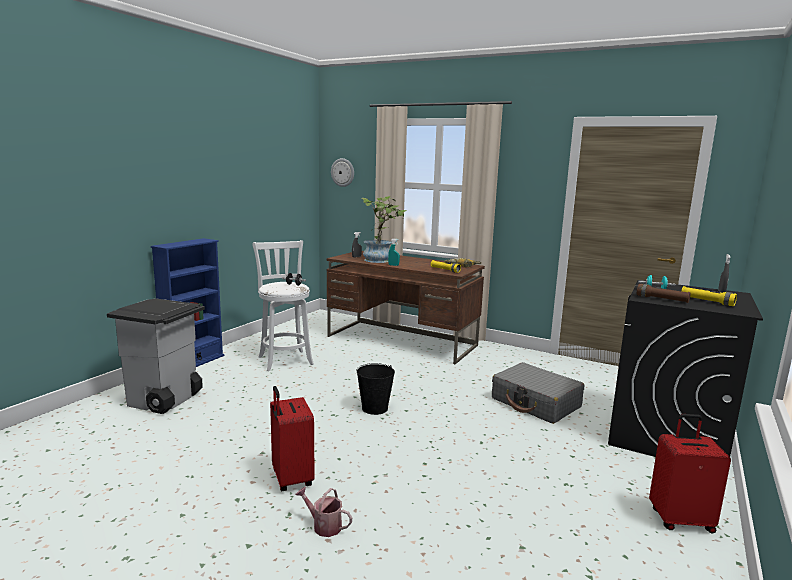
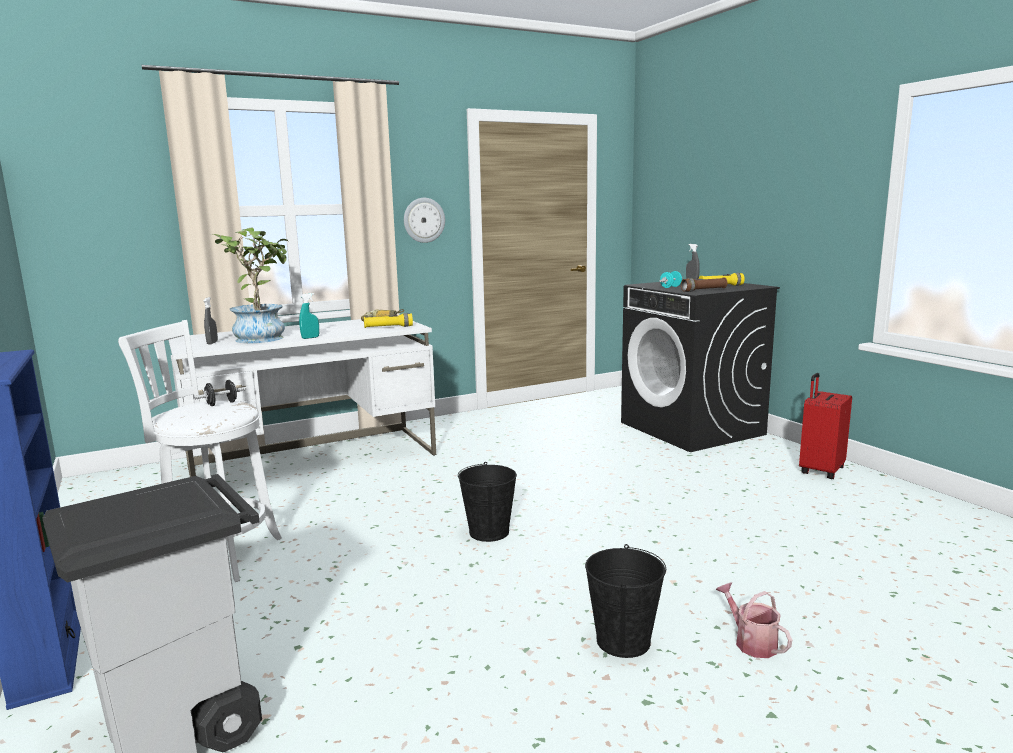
camera: 55 degrees left, 0 degrees up
red suitcase [270,386,315,491] -> black bucket [585,544,666,658]
watering can [295,487,352,537] -> watering can turned 90 degrees clockwise [716,582,792,658]
brown desk [327,251,485,365] -> white desk [169,319,436,477]
wall clock [331,158,354,187] -> wall clock moved to [404,198,445,243]
grey suitcase [492,362,584,424] -> none

